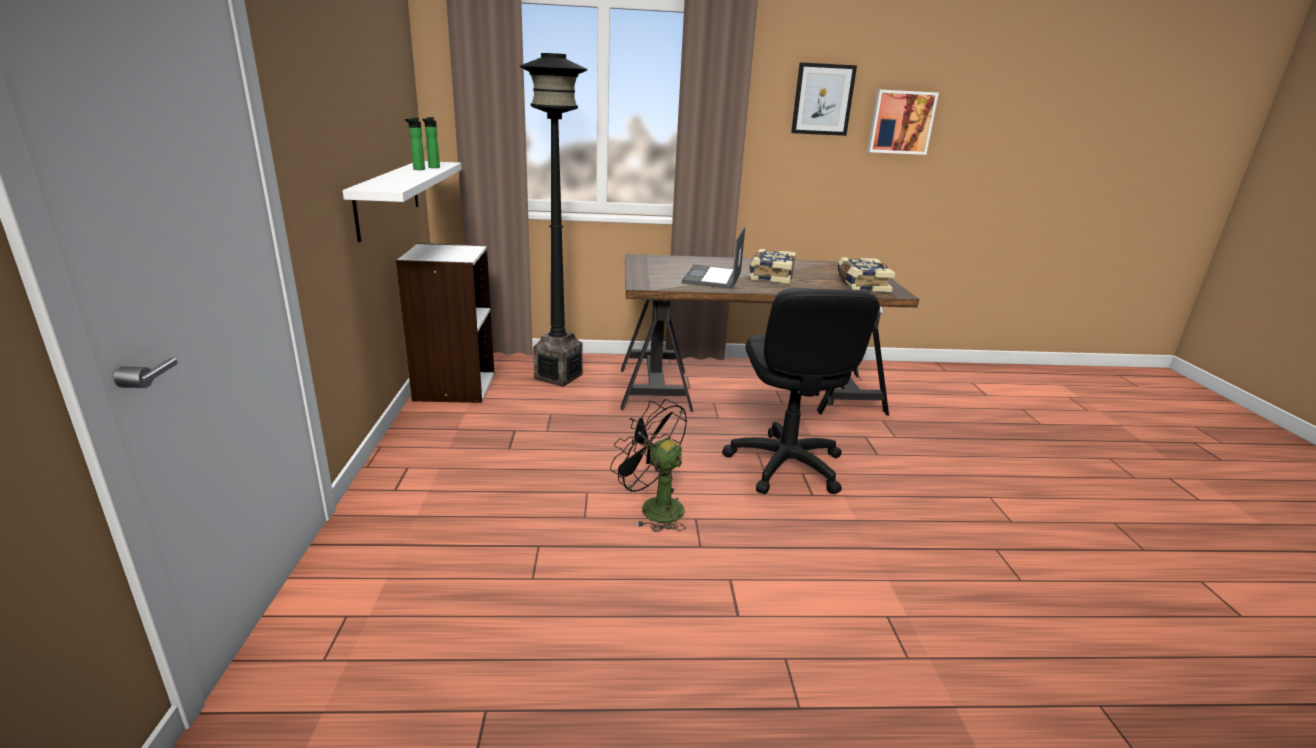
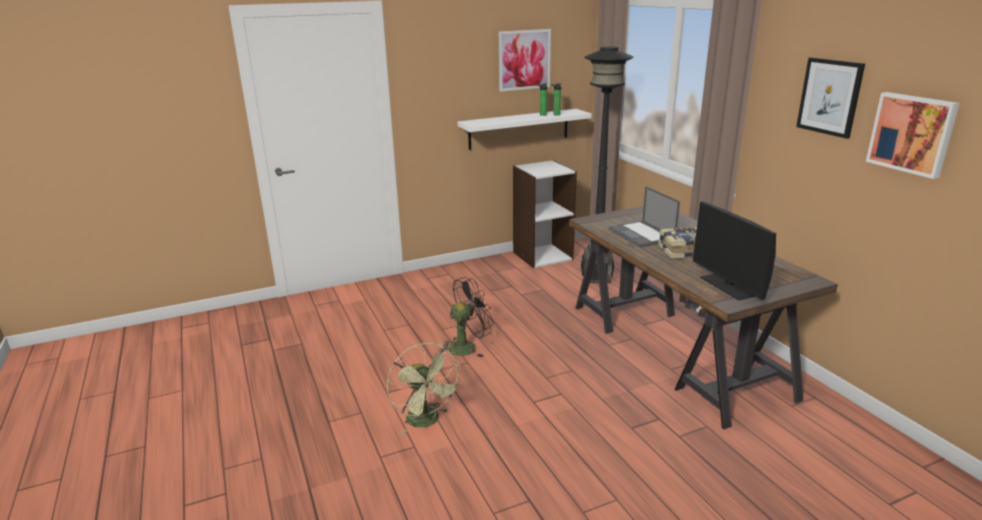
camera: 70 degrees right, 0 degrees up
black fan [610,399,687,532] -> black fan turned 45 degrees clockwise [439,277,494,357]
laptop [681,227,745,289] -> laptop turned 105 degrees counterclockwise [609,186,680,248]
black office chair [722,288,880,494] -> none
book [837,257,896,293] -> monitor [693,202,776,300]
none -> green fan [387,343,462,434]
none -> picture [498,29,551,92]

